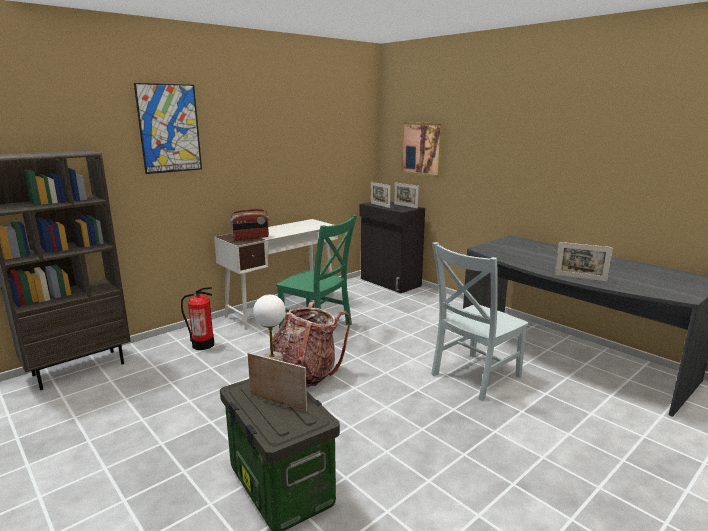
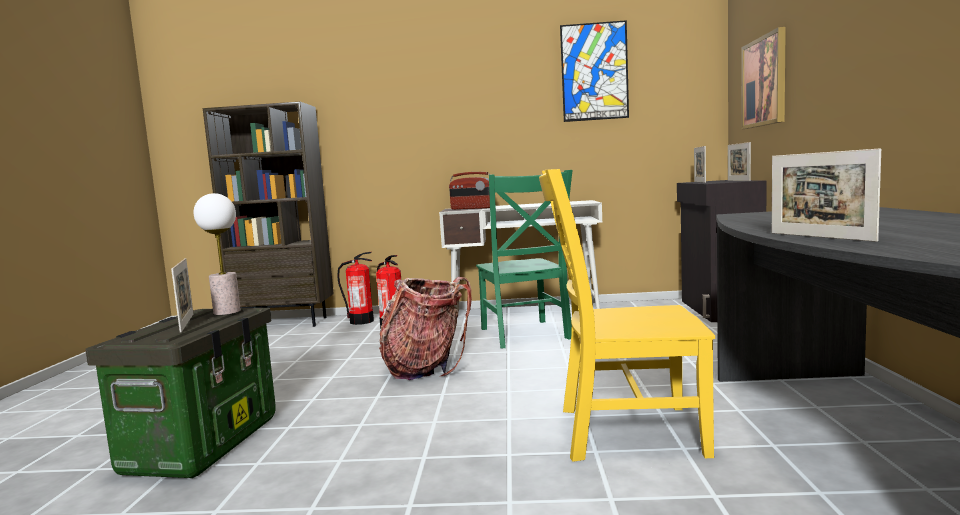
camera: 45 degrees right, 10 degrees down
picture [134,83,202,174] -> picture moved to [560,20,629,122]
grey chair [431,242,529,401] -> yellow chair [539,169,715,462]
none -> fire extinguisher [337,252,374,325]

